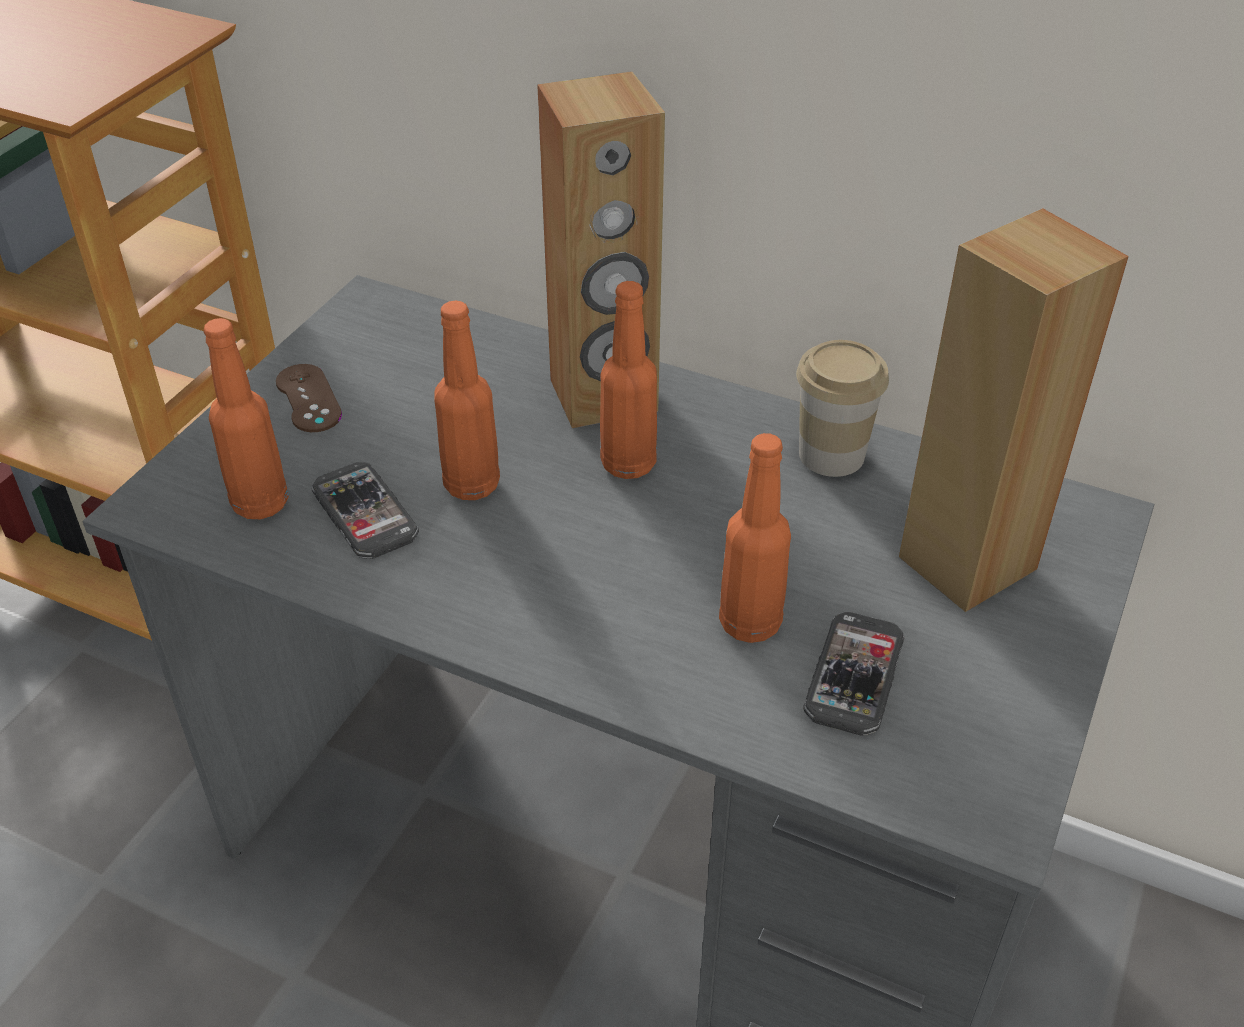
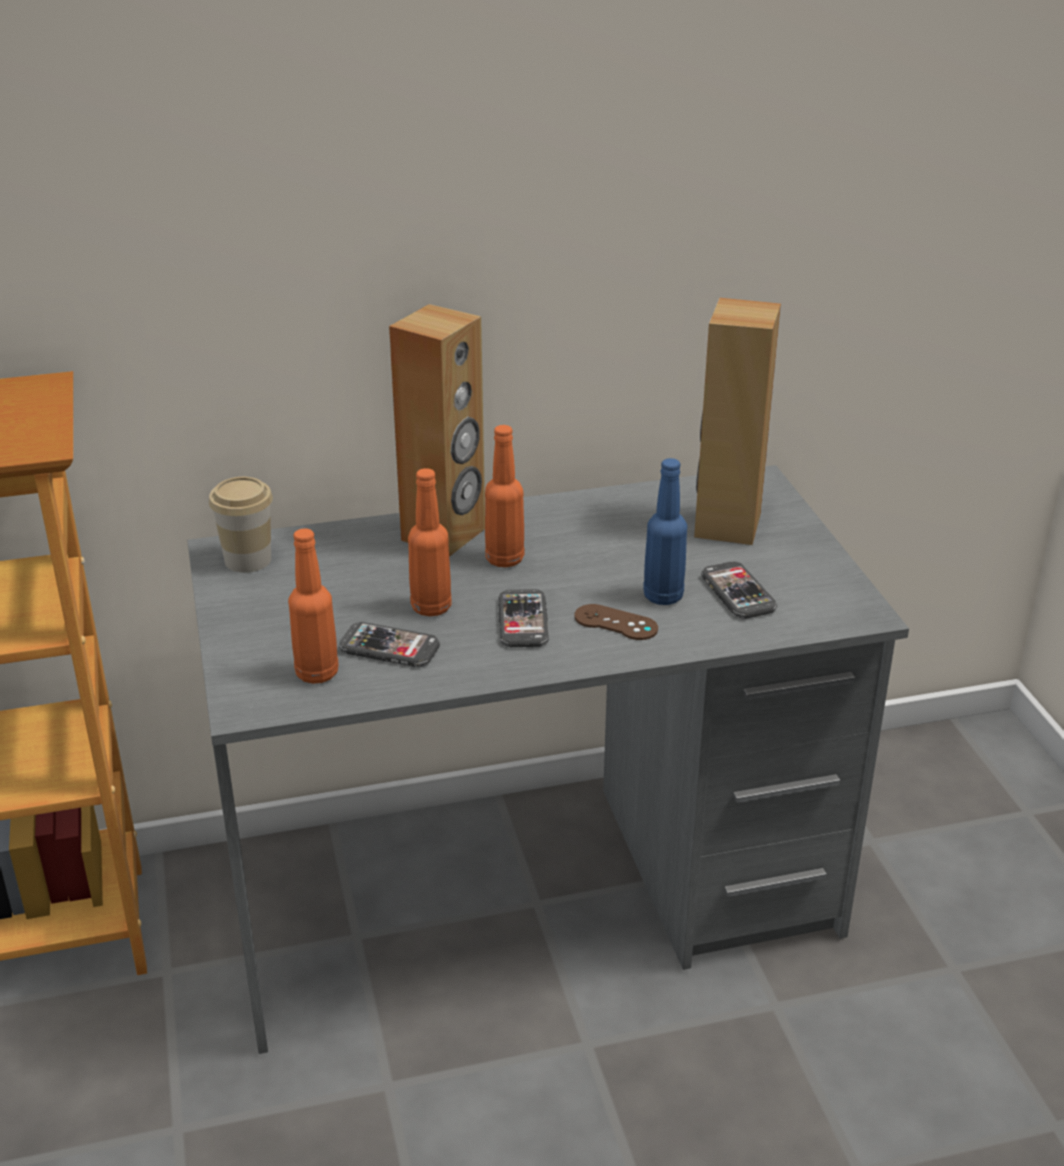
camera: 40 degrees left, 10 degrees down
brown game controller [276,364,342,432] -> brown game controller moved to [574,604,658,640]
orange bottle [719,433,791,643] -> blue bottle [643,458,687,605]
cup [796,340,889,477] -> cup moved to [209,477,273,573]
none -> phone [498,589,549,647]

